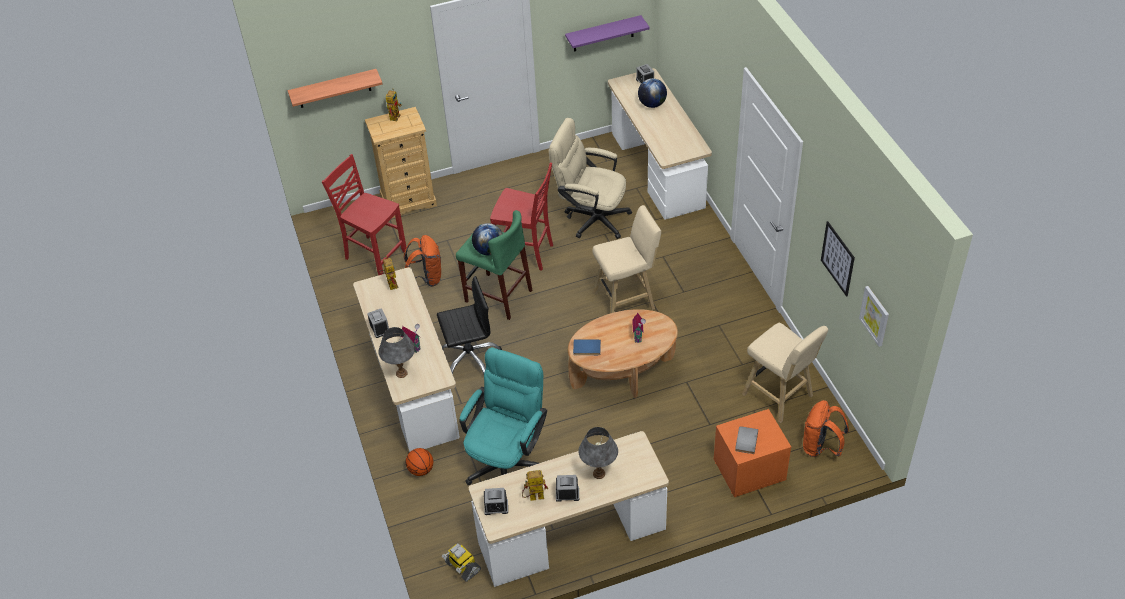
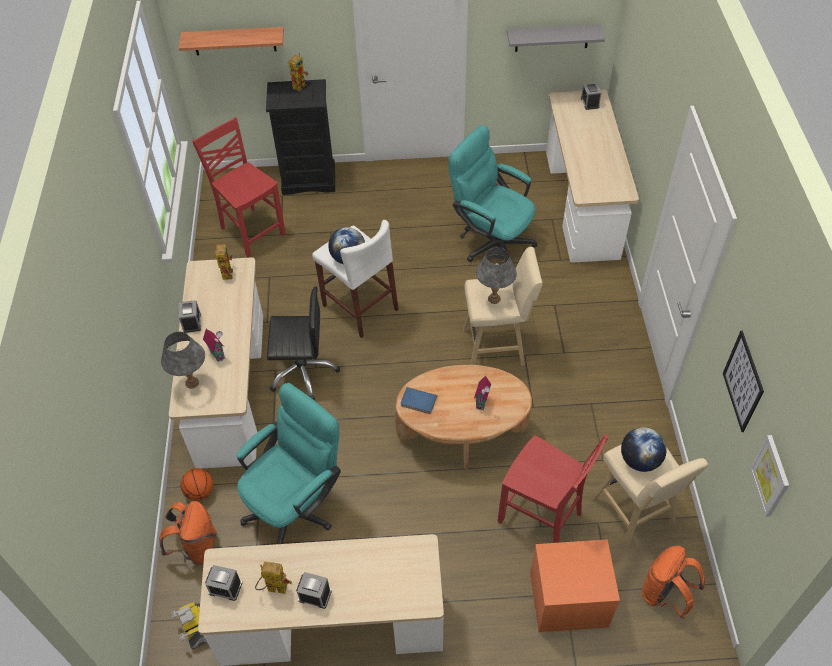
camera: 15 degrees right, 5 degrees up
beige dresser [365,107,437,218] -> black dresser [266,79,335,195]
orange backpack [404,235,442,287] -> orange backpack moved to [159,501,217,565]
green stool [456,210,532,320] -> white stool [312,220,399,338]
red chair [490,163,553,271] -> red chair moved to [498,435,608,543]
beige office chair [549,118,632,239] -> turquoise office chair [448,125,537,262]
purple shelf [565,15,650,51] -> grey shelf [507,24,605,52]
grey table lamp [578,427,618,479] -> grey table lamp moved to [476,247,517,304]
globe [638,78,667,108] -> globe moved to [621,427,667,472]
grey book [735,426,758,454] -> none

